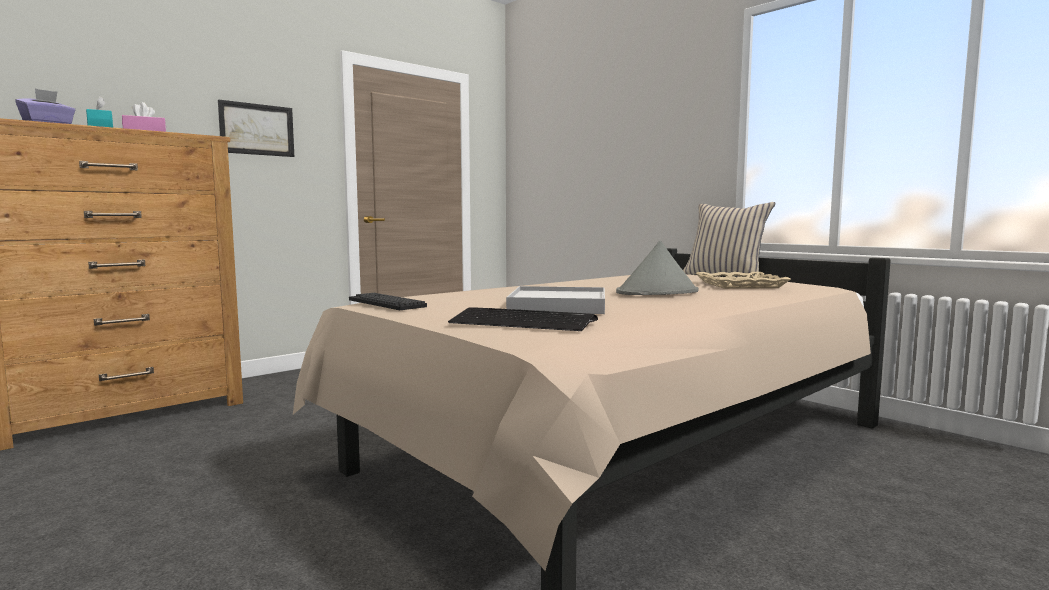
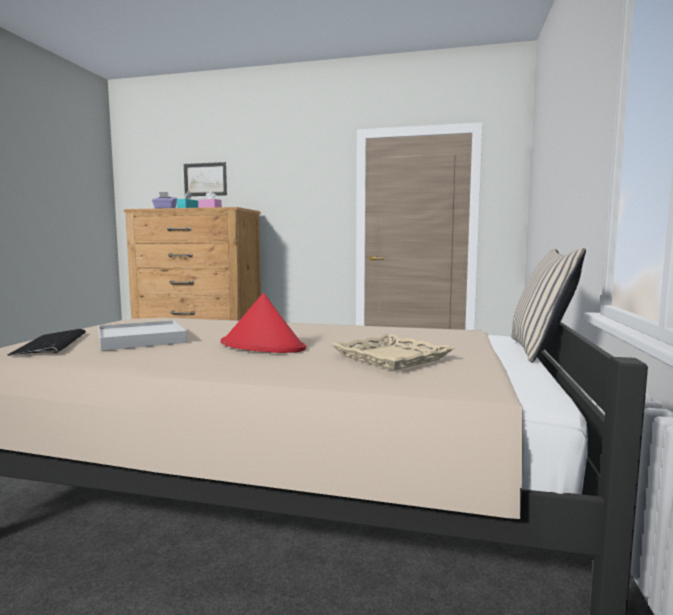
camera: 55 degrees right, 0 degrees up
picture [218,99,294,157] -> picture moved to [184,162,227,196]
keyboard [349,293,427,310] -> none
grey hat [616,241,698,295] -> red hat [220,293,306,353]

